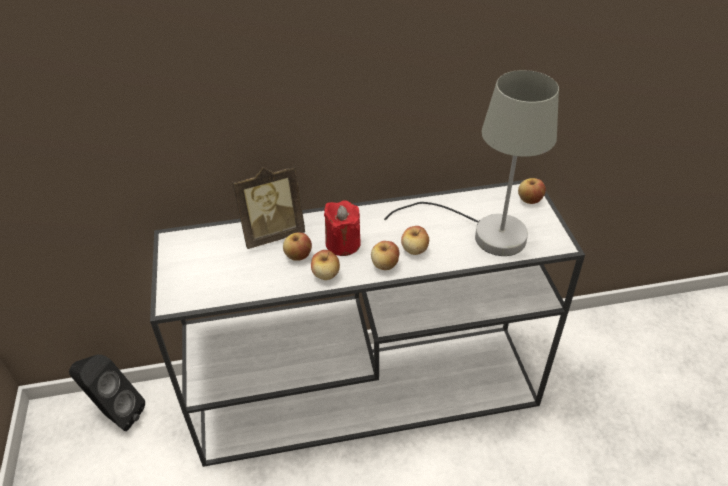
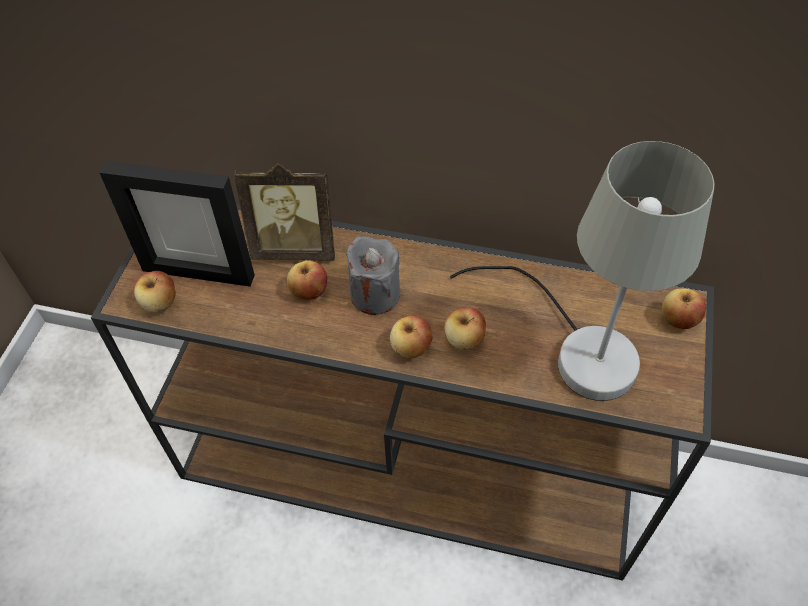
camera: 25 degrees right, 10 degrees up
black speaker [69,355,145,431] -> none
white console table [150,178,585,467] -> brown console table [91,204,714,581]
apple [311,250,340,280] -> apple moved to [134,271,176,312]
red candle [324,200,361,256] -> grey candle [346,236,400,315]
none -> picture frame [99,161,255,287]

